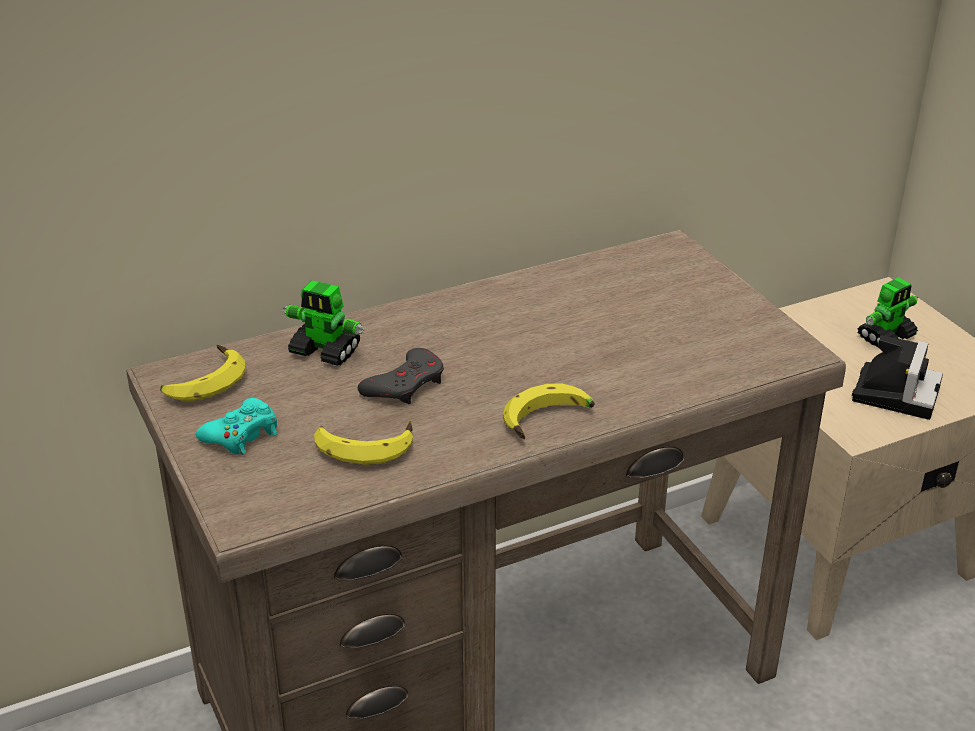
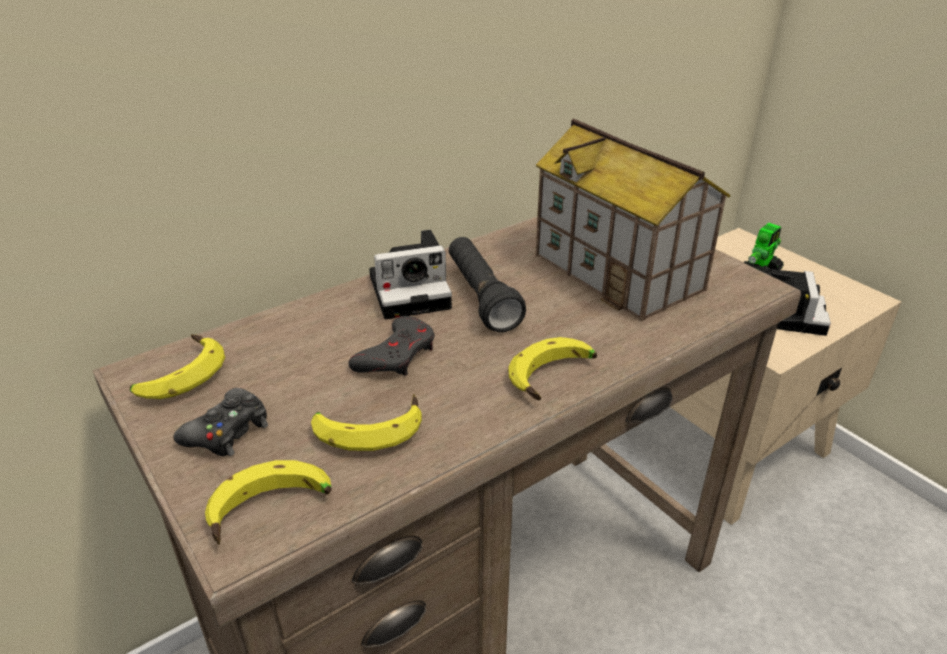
camera: 10 degrees left, 0 degrees up
turquoise game controller [196,398,277,455] -> black game controller [173,388,268,456]
toy robot [283,280,365,366] -> none
none -> banana [205,460,332,544]
none -> camera [369,230,452,320]
none -> black flashlight [449,237,526,332]
none -> toy house [535,118,731,321]

